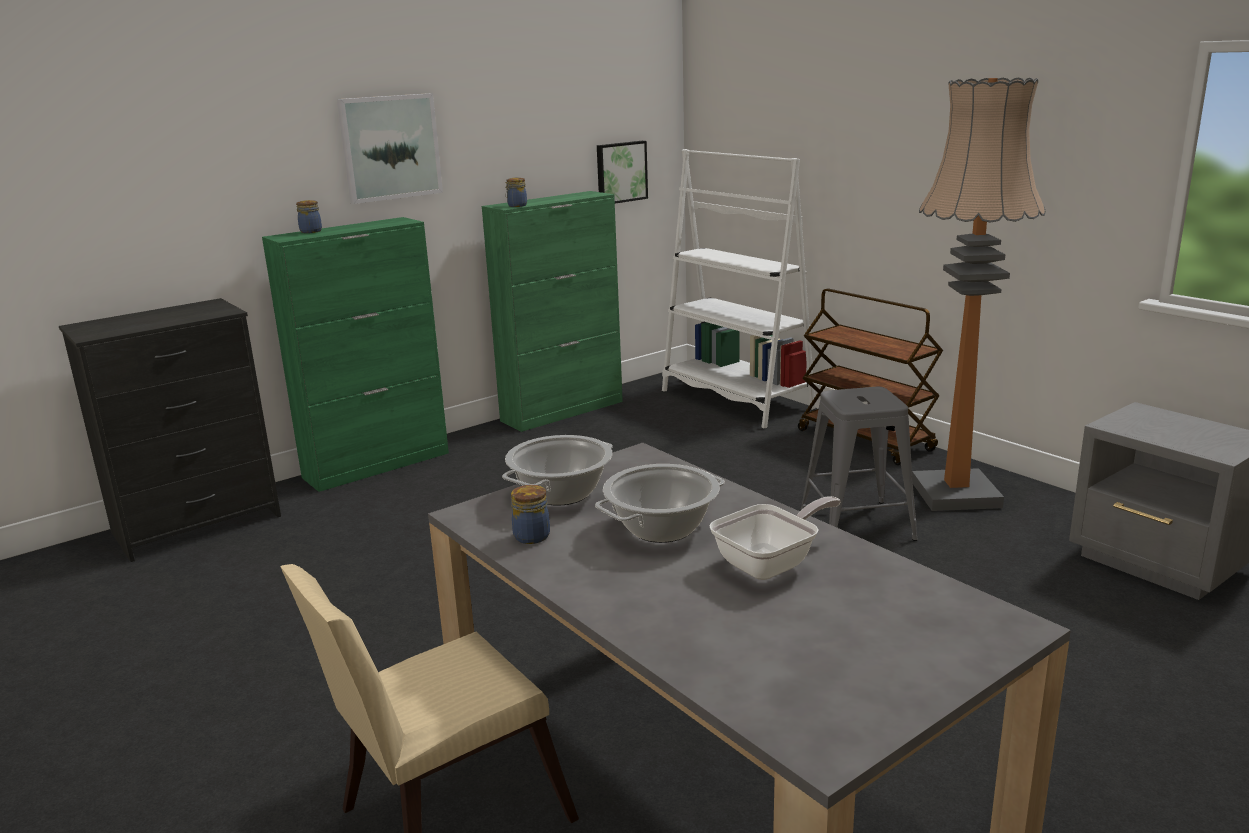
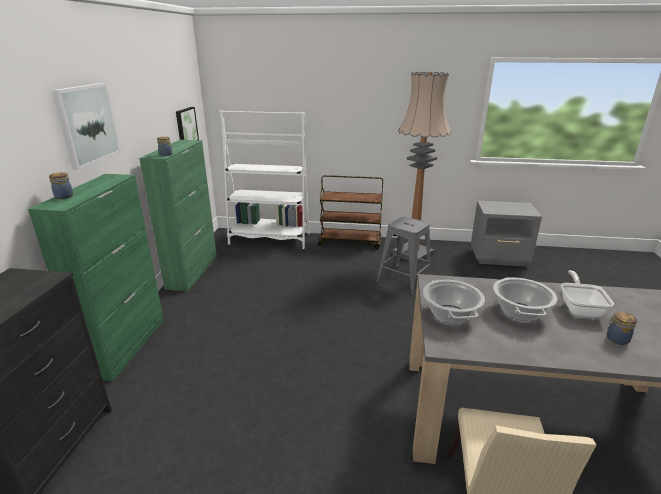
camera: 45 degrees left, 5 degrees up
jar [511,485,550,544] -> jar moved to [606,311,637,345]

